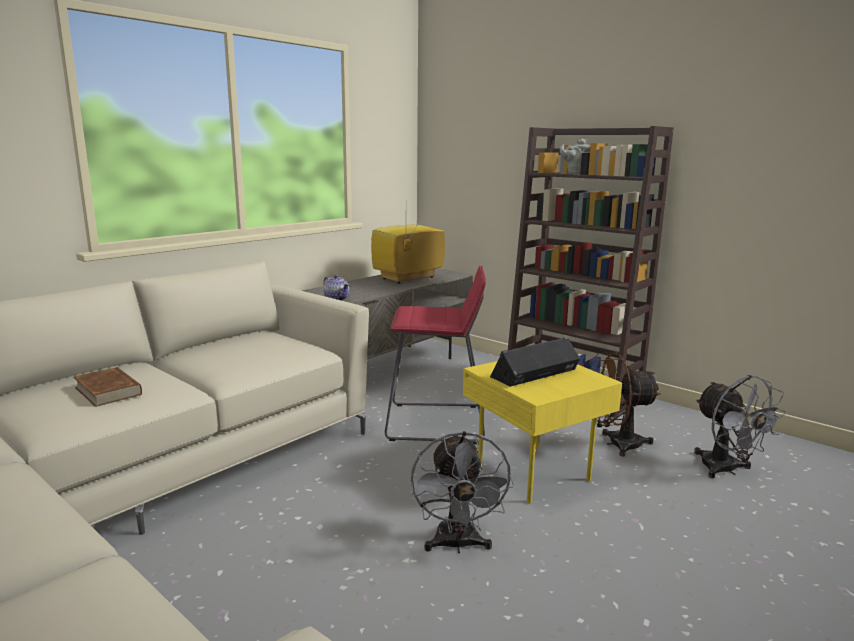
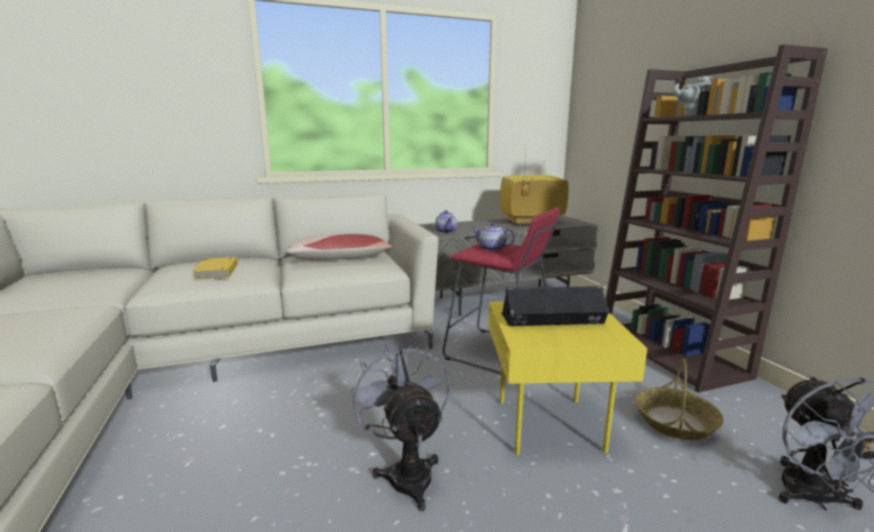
camera: 30 degrees right, 0 degrees up
brown book [73,367,142,407] -> yellow book [192,257,238,280]
grey fan [411,431,514,553] -> grey fan turned 135 degrees clockwise [351,342,450,511]
brown fan [590,352,661,457] -> basket [635,358,723,440]
none -> pillow [286,234,392,260]
none -> teapot [472,222,515,251]

